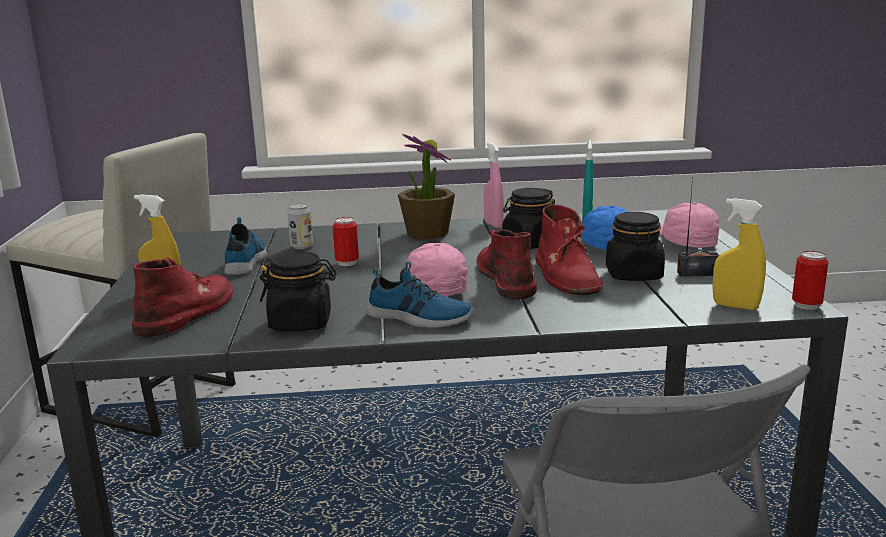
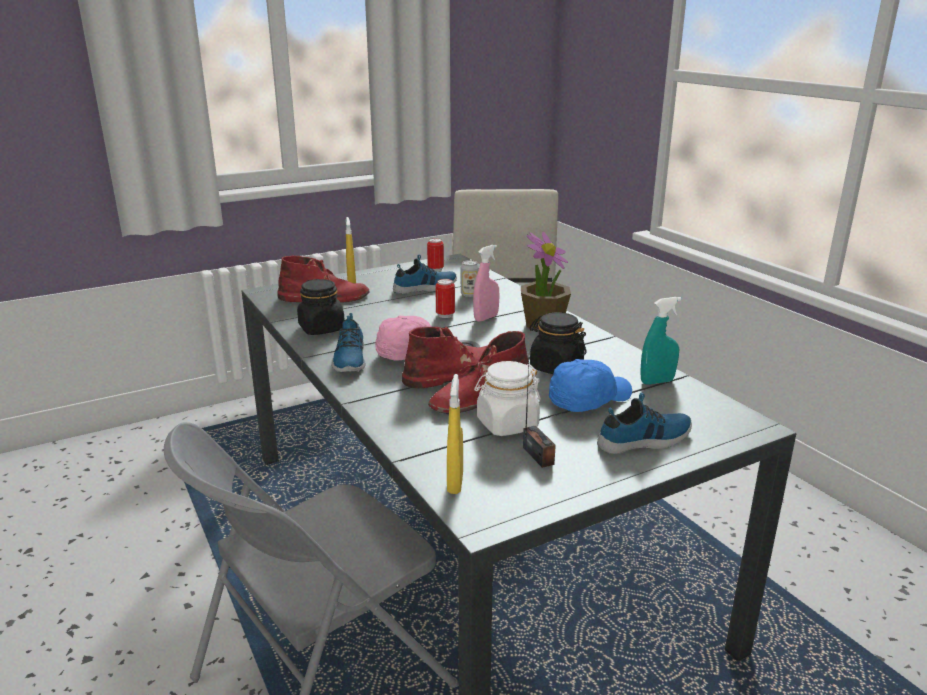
camera: 65 degrees right, 5 degrees up
pink spray bottle [484,143,504,228] -> pink spray bottle moved to [473,244,499,322]
black jar [606,212,665,281] -> white jar [474,361,541,436]
pink cap [660,202,720,248] -> shoe [597,393,692,454]
can [792,251,828,310] -> can moved to [427,238,444,272]

